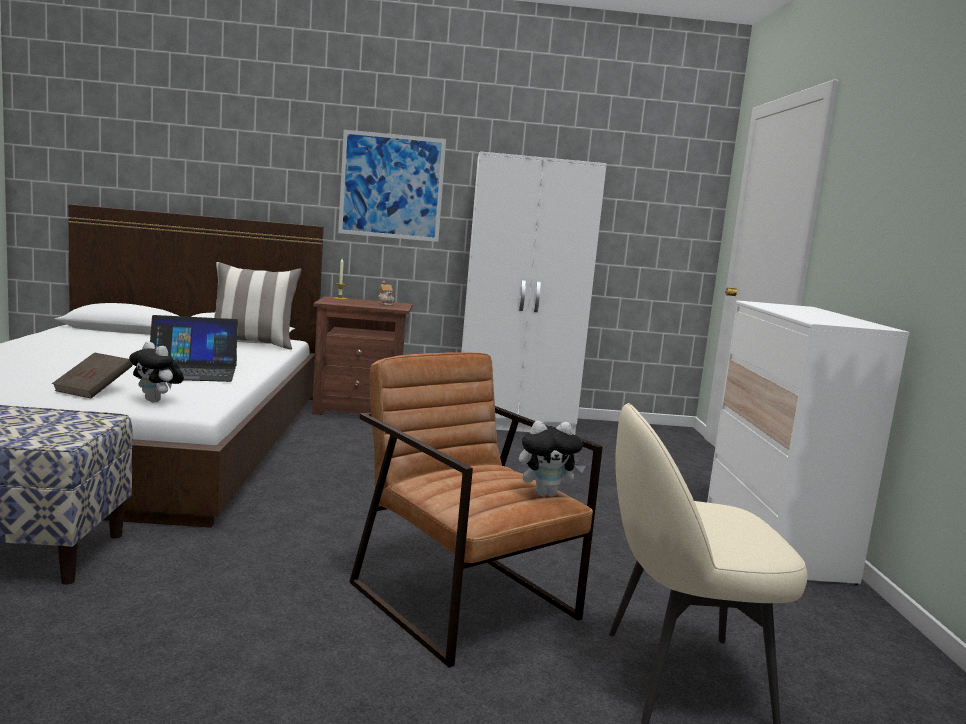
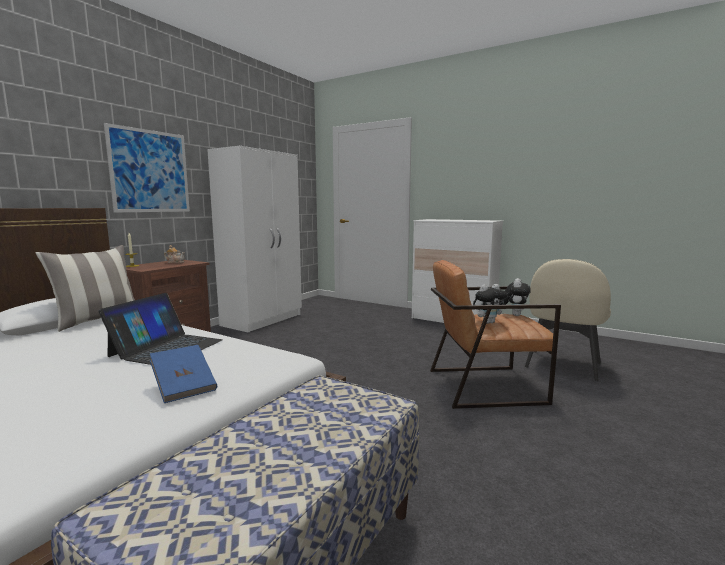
camera: 55 degrees left, 0 degrees up
brown book [52,352,132,398] -> blue book [150,345,217,403]
plush toy [129,342,184,403] -> plush toy moved to [473,284,507,324]

